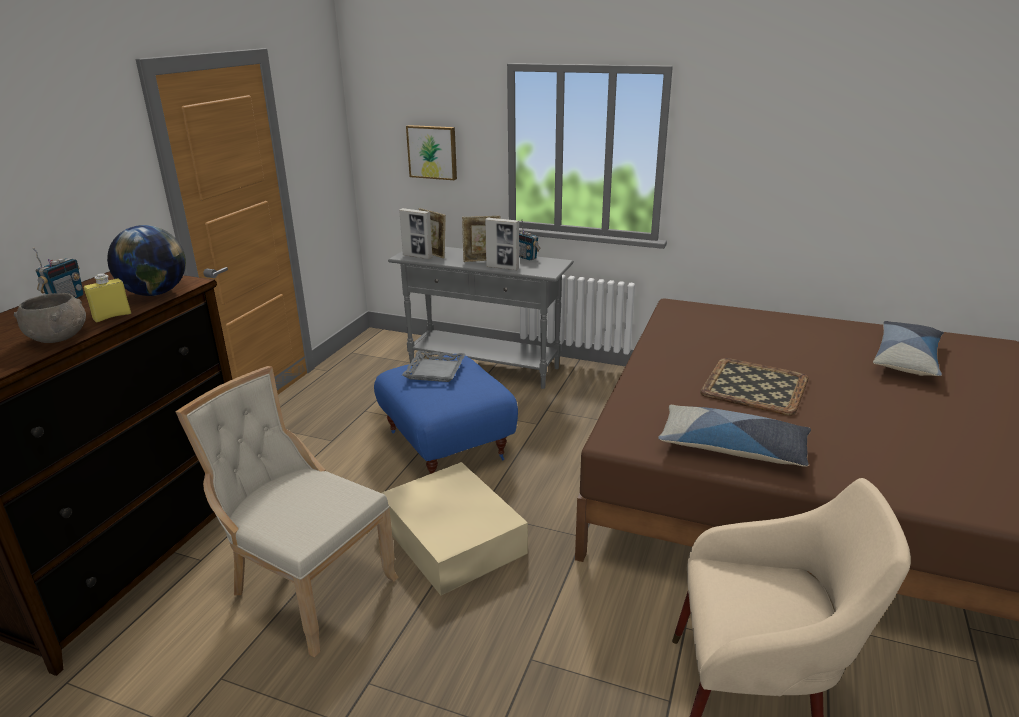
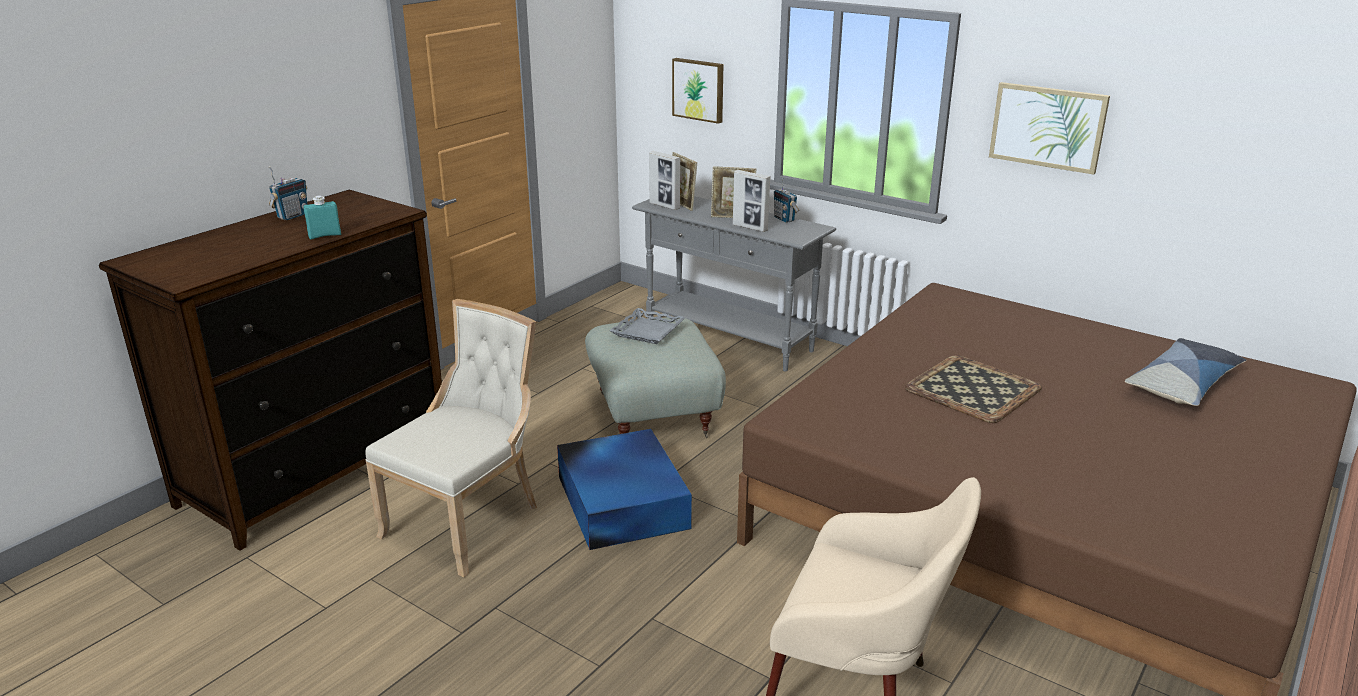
camera: 15 degrees right, 0 degrees up
grey bowl [14,293,86,343] -> none
yellow bottle [84,273,131,323] -> turquoise bottle [303,195,341,240]
globe [107,225,186,296] -> none
beige chair [176,366,398,657] -> beige chair turned 75 degrees clockwise [365,299,537,577]
blue ottoman [374,354,518,474] -> grey ottoman [585,317,726,438]
beige storage box [382,462,528,595] -> blue storage box [557,429,692,550]
pillow [658,405,811,466] -> none
none -> picture [989,82,1110,175]

